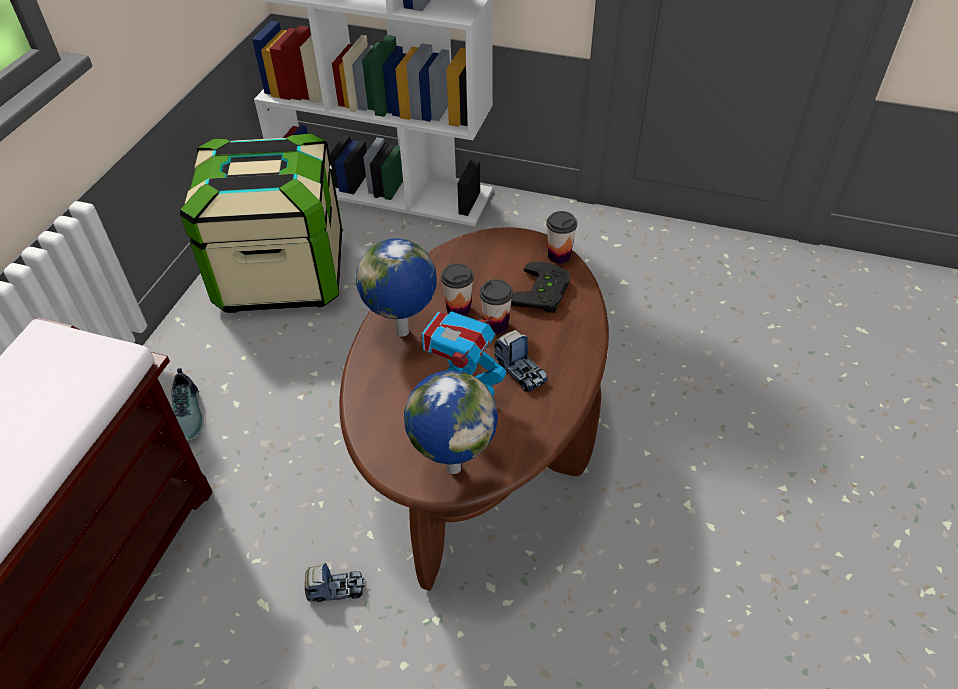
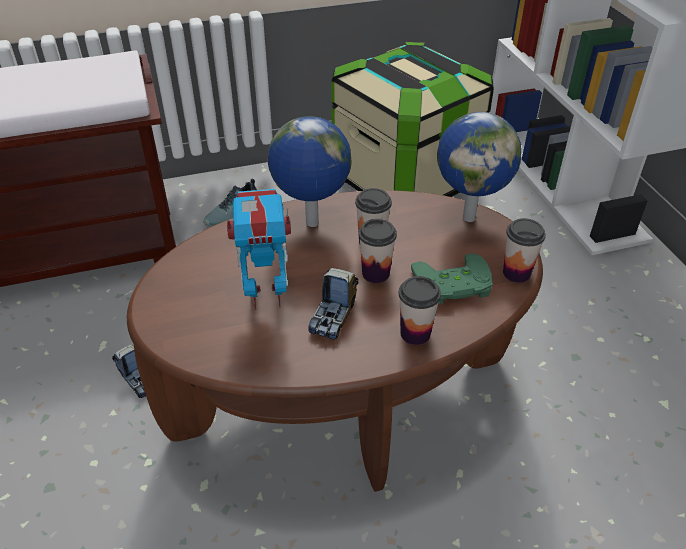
camera: 55 degrees right, 5 degrees down
globe [404,370,498,474] -> globe moved to [437,112,522,222]
black game controller [511,262,570,313] -> green game controller [411,254,492,304]
none -> cup [398,276,441,345]

